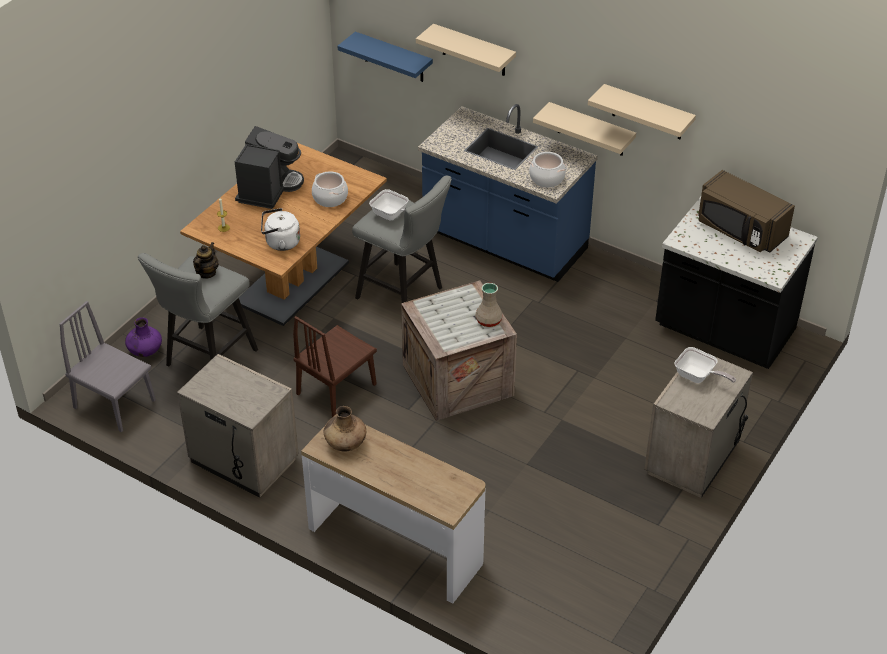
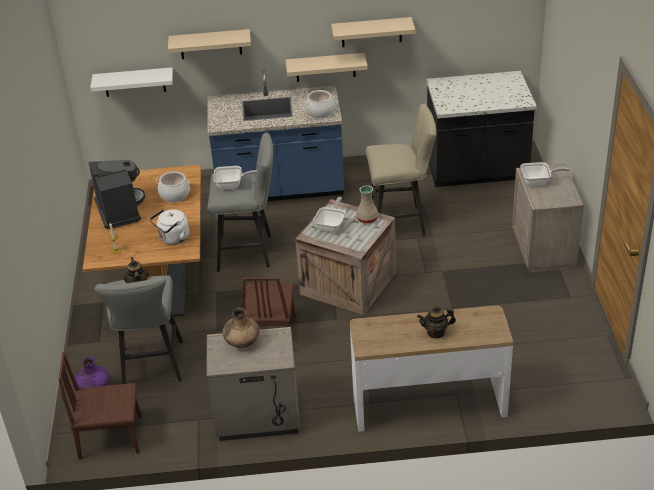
camera: 35 degrees left, 5 degrees down
grey chair [59,301,156,432] -> brown chair [58,352,142,459]
brown vase [324,406,366,452] -> brown vase moved to [223,308,259,348]
blue shelf [337,32,433,82] -> white shelf [90,67,173,97]
brown microwave [698,170,795,252] -> none
none -> frying pan [313,197,346,233]
none -> beige stool [366,104,436,236]
none -> teapot [417,306,456,339]

